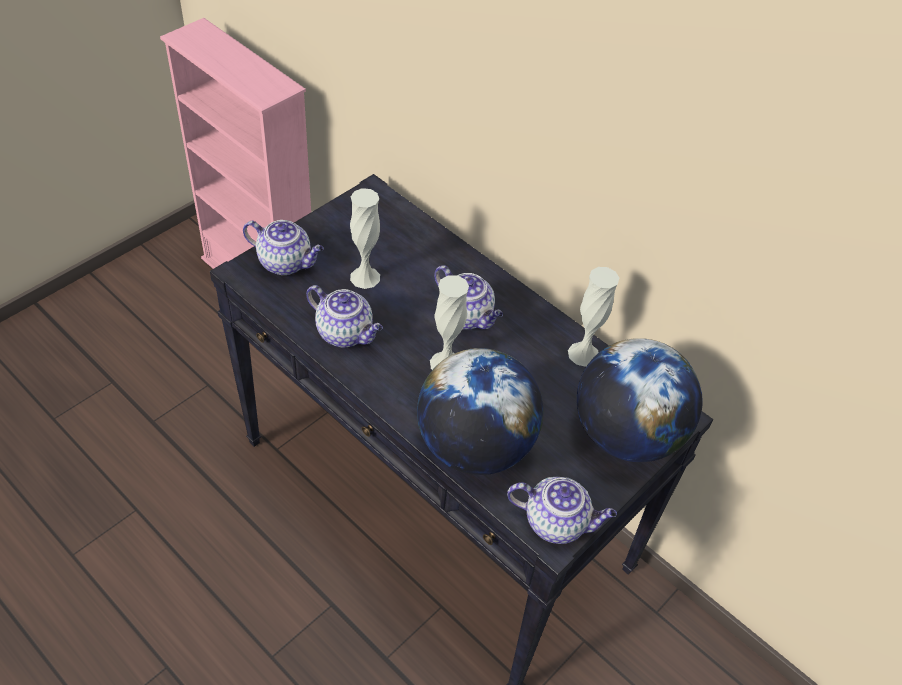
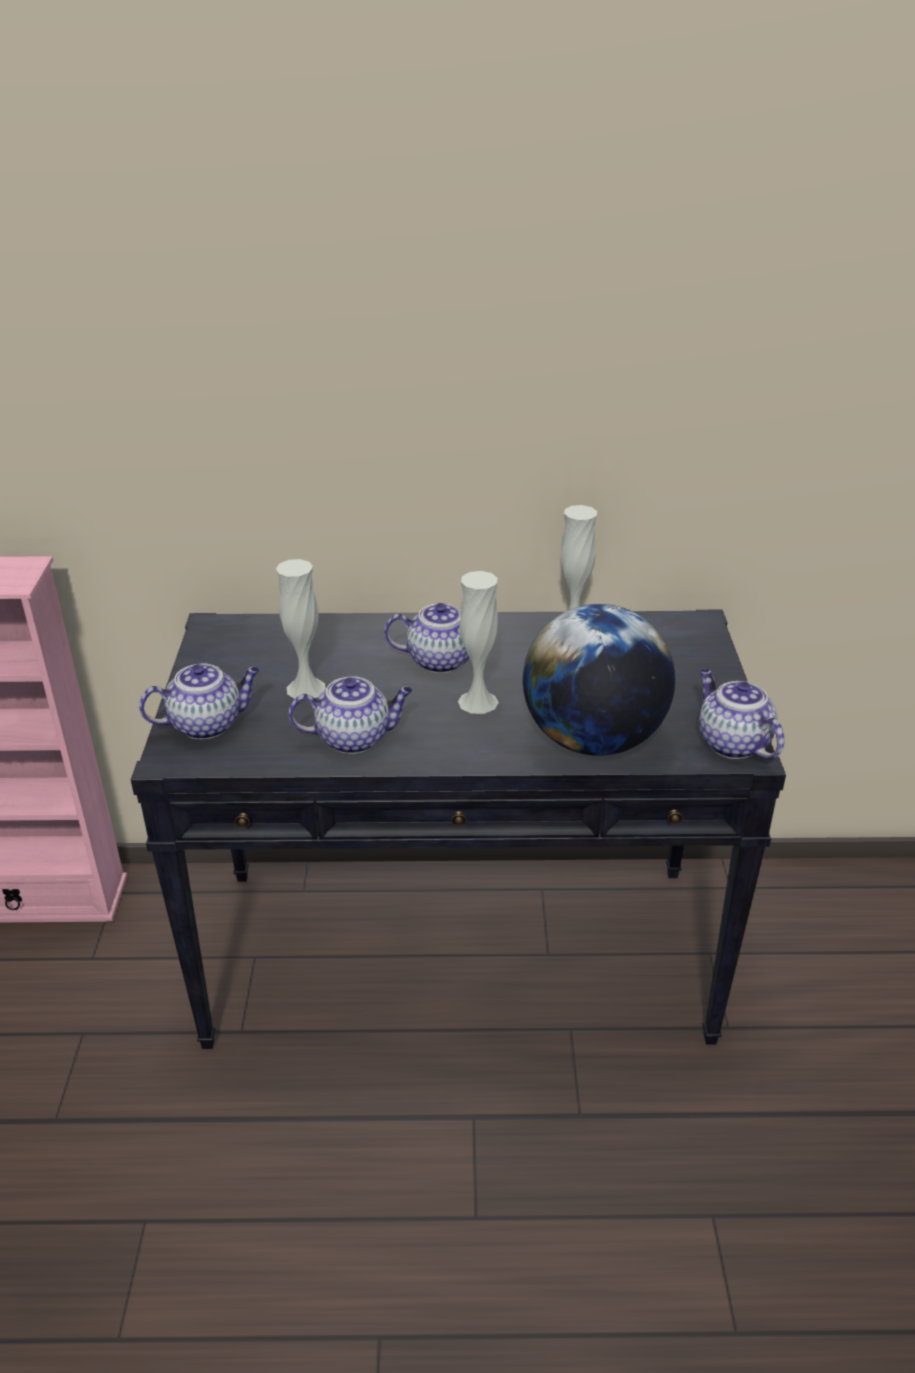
camera: 40 degrees left, 15 degrees down
teapot [507,477,617,544] -> teapot turned 90 degrees counterclockwise [699,669,784,759]
globe [577,338,703,462] -> none

